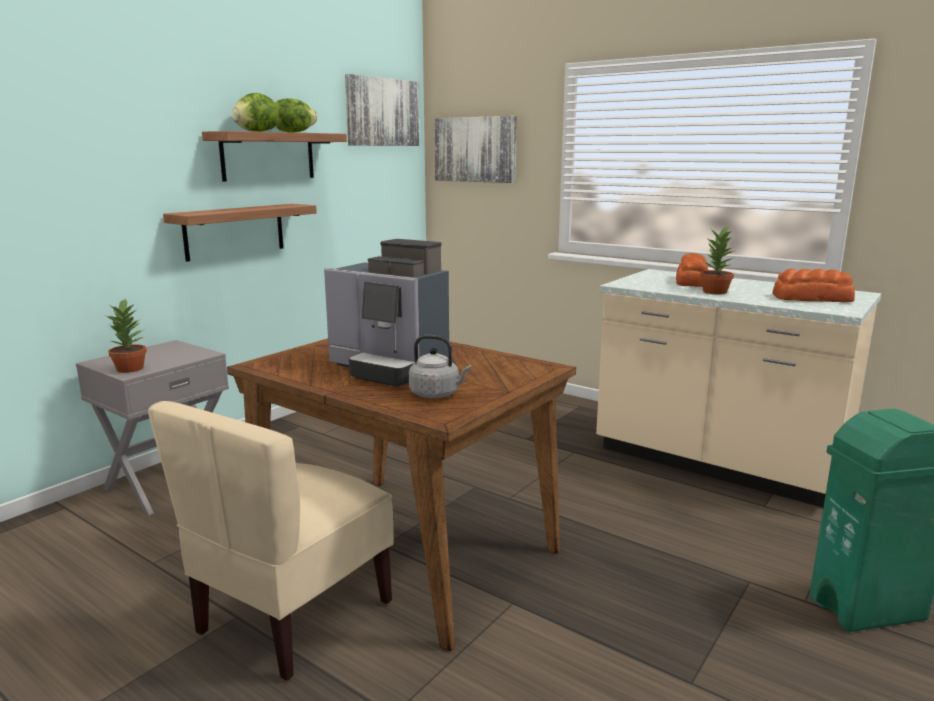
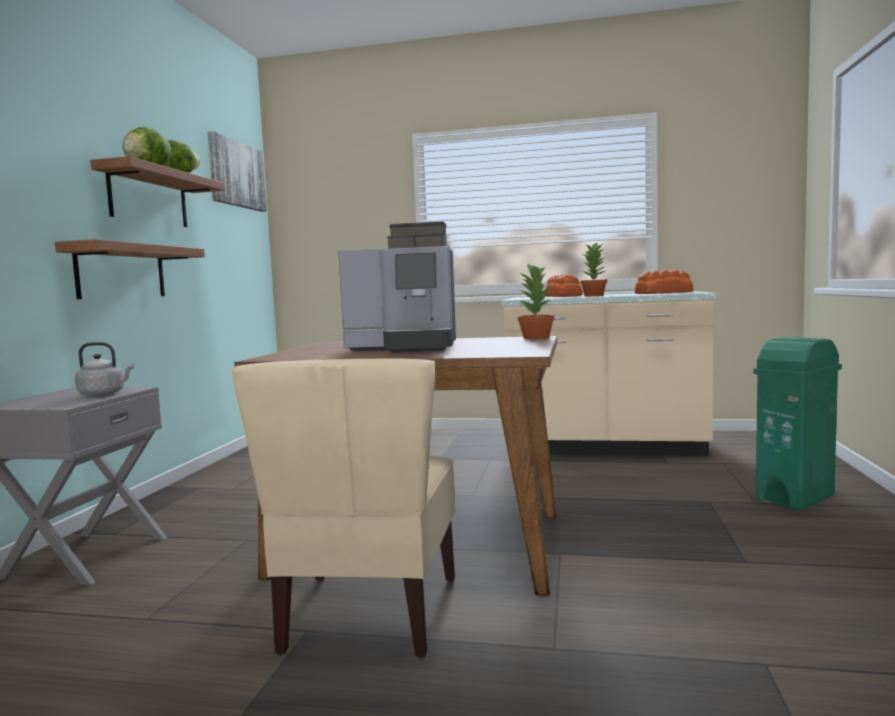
camera: 25 degrees left, 10 degrees down
potted plant [106,298,147,373] -> potted plant moved to [517,264,554,339]
grey kettle [409,335,471,398] -> grey kettle moved to [75,342,134,396]
picture [434,116,517,183] -> none

